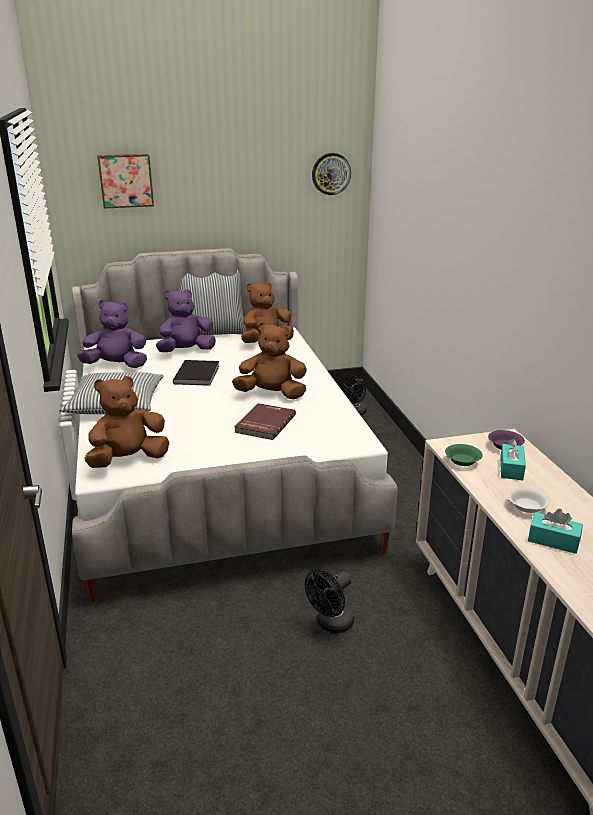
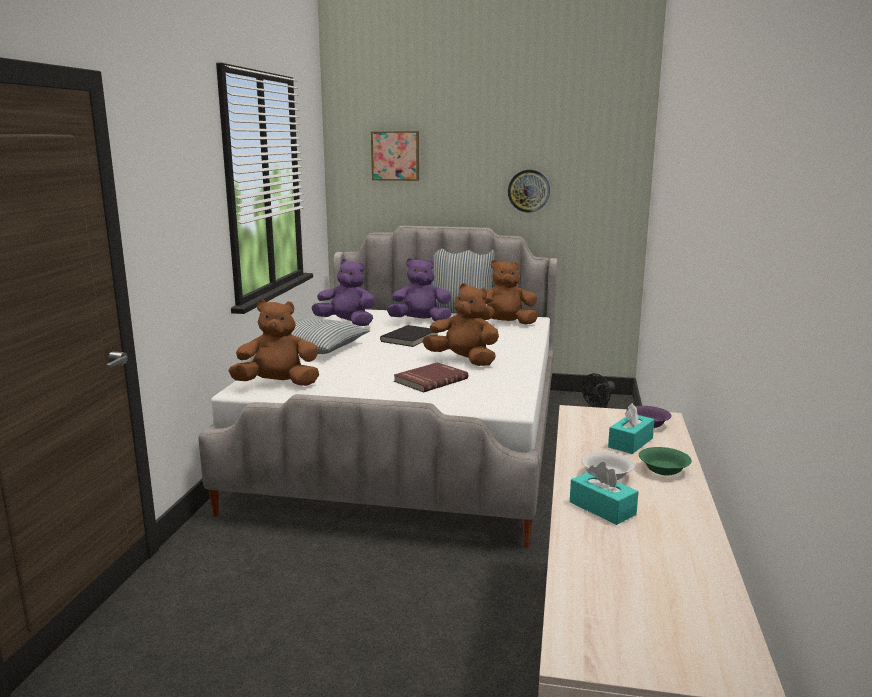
camera: 25 degrees right, 10 degrees down
black fan [305,570,354,633] -> none
wall clock [312,153,351,195] -> wall clock moved to [508,170,550,212]
green bowl [445,444,483,466] -> green bowl moved to [639,447,692,476]

